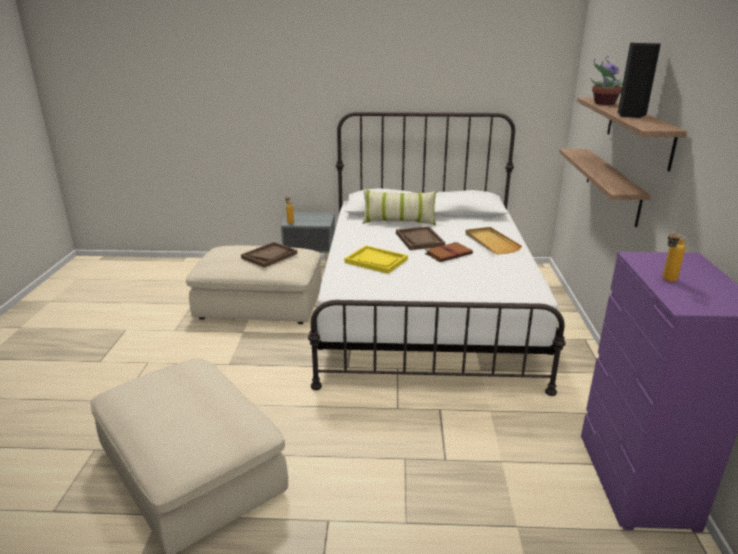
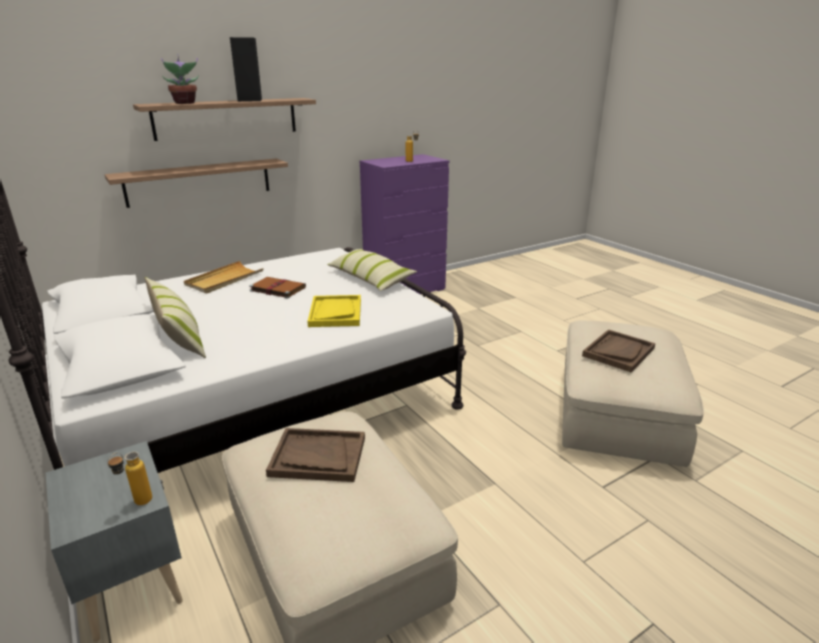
camera: 125 degrees left, 0 degrees up
brown tray [396,226,445,250] -> brown tray moved to [582,329,655,372]
none -> pillow [328,249,417,291]

